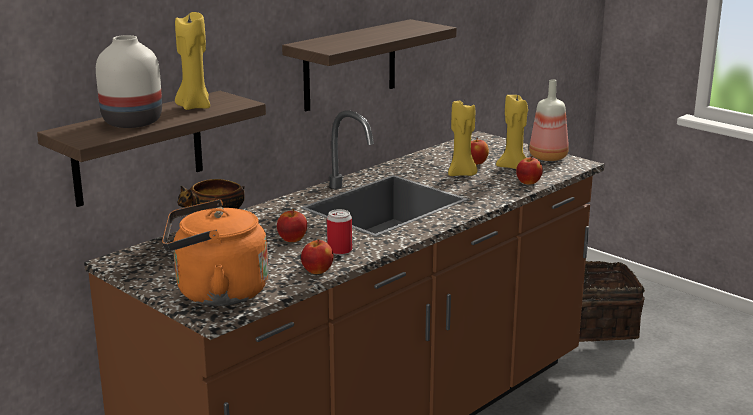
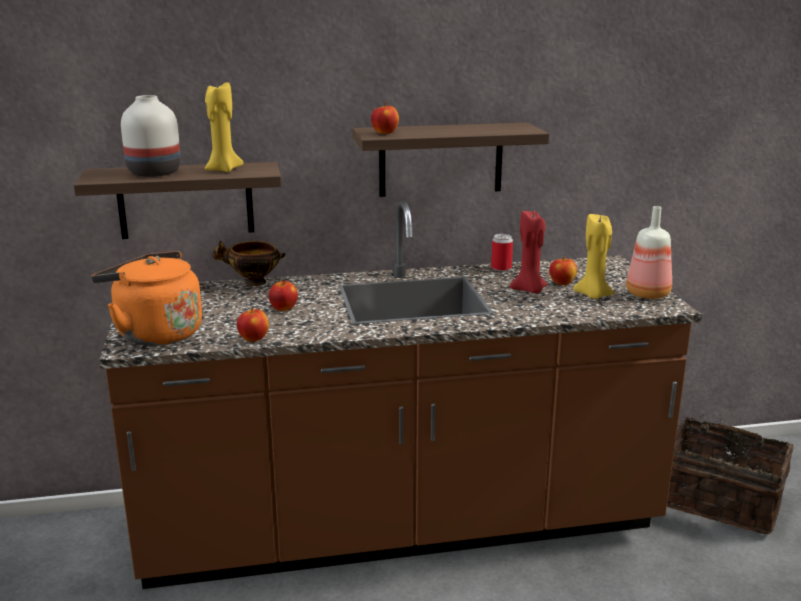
camera: 35 degrees right, 0 degrees up
can [327,209,352,255] -> can moved to [491,234,513,271]
yellow candle [448,101,477,176] -> red candle [510,211,548,293]
apple [516,156,543,185] -> apple moved to [371,102,399,134]

